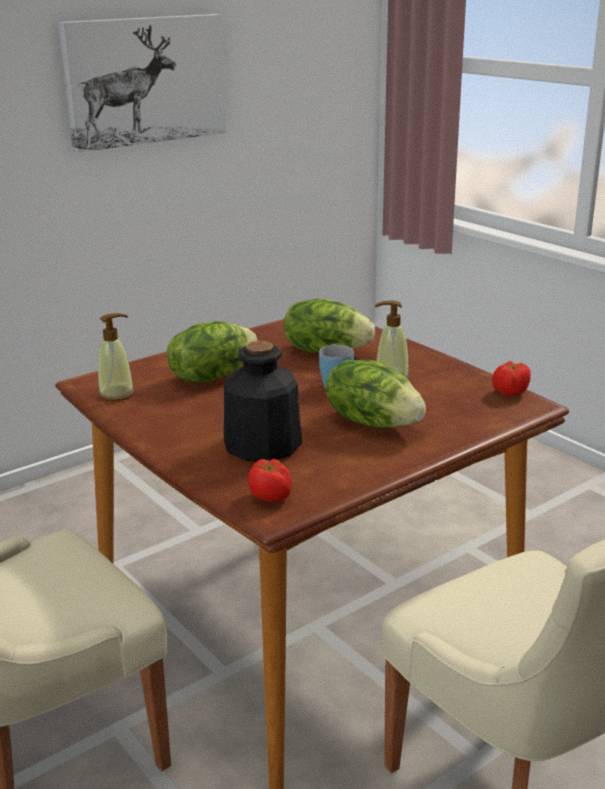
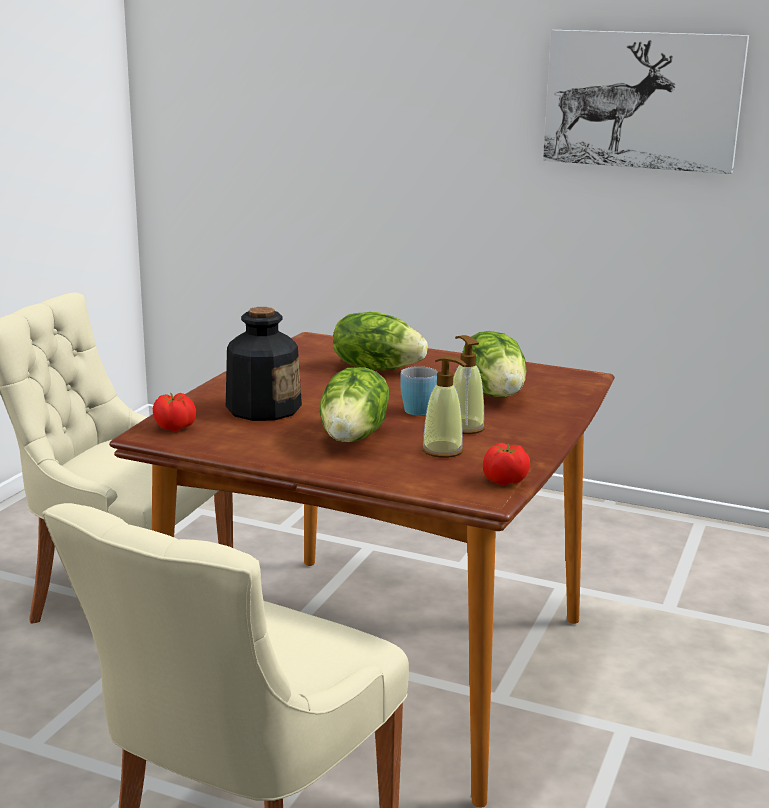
camera: 60 degrees right, 5 degrees down
soap dispenser [98,313,135,401] -> soap dispenser moved to [422,356,467,458]

